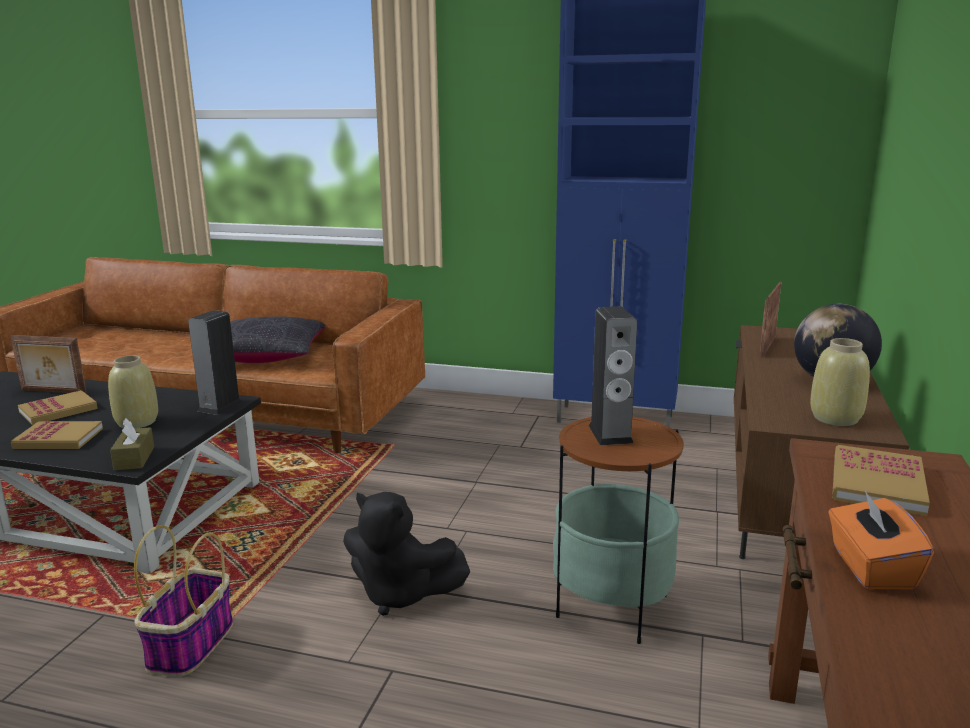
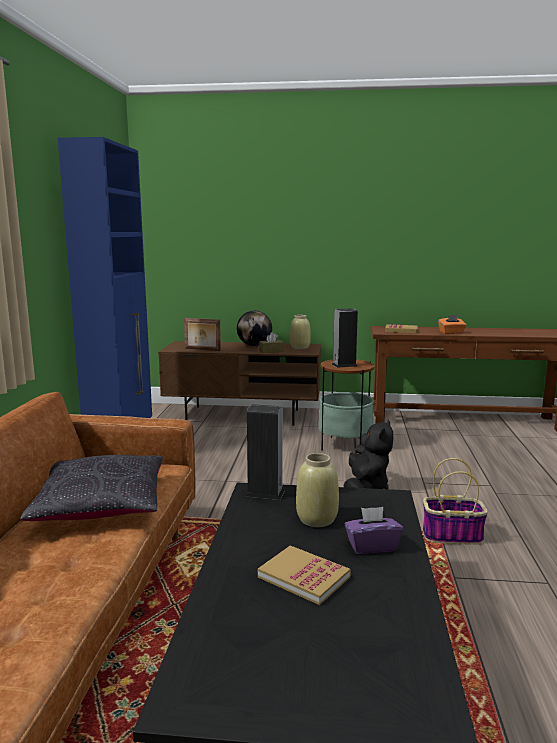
camera: 100 degrees left, 5 degrees down
picture frame [10,335,87,394] -> none
book [11,421,103,449] -> purple tissue box [345,507,403,554]
brown tissue box [110,418,154,470] -> brown tissue box moved to [259,332,284,353]

